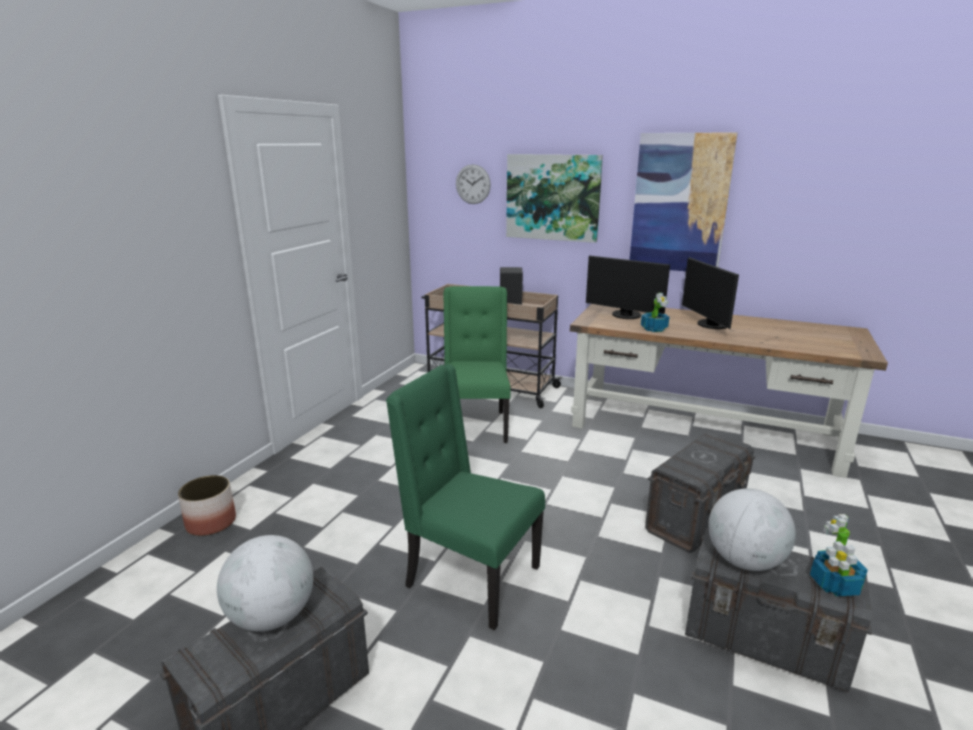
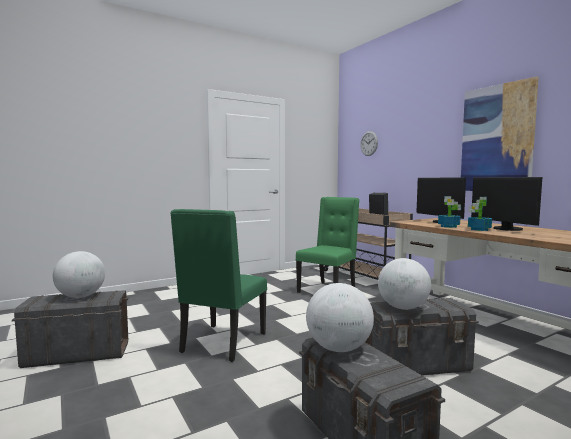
camera: 35 degrees right, 15 degrees down
planter [178,475,236,536] -> none
green chair [386,364,545,630] -> green chair turned 135 degrees counterclockwise [170,209,267,362]
picture [506,154,603,243] -> none
monitor [682,257,739,329] -> monitor turned 45 degrees counterclockwise [471,177,542,231]
potted plant [810,514,868,597] -> potted plant moved to [468,197,492,231]
none -> globe [378,258,431,310]

